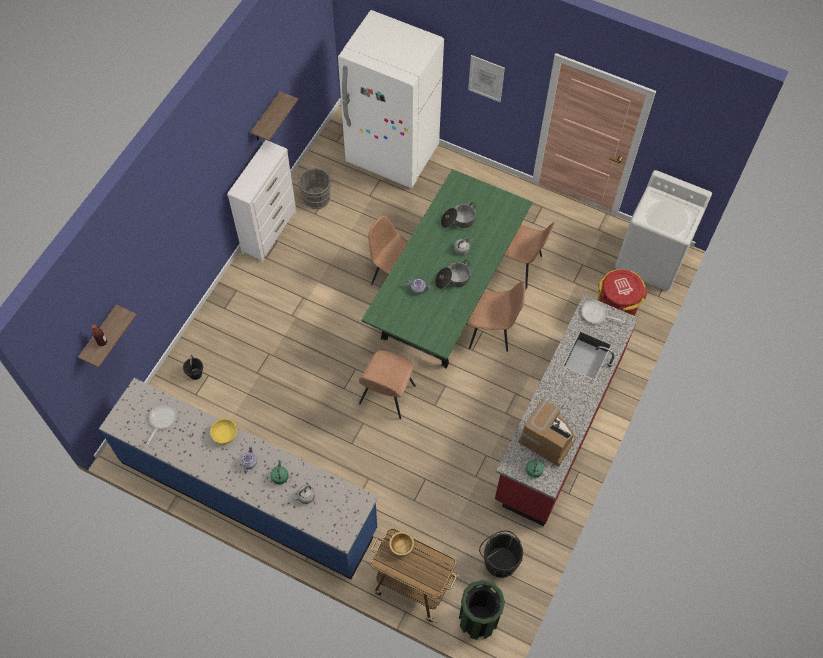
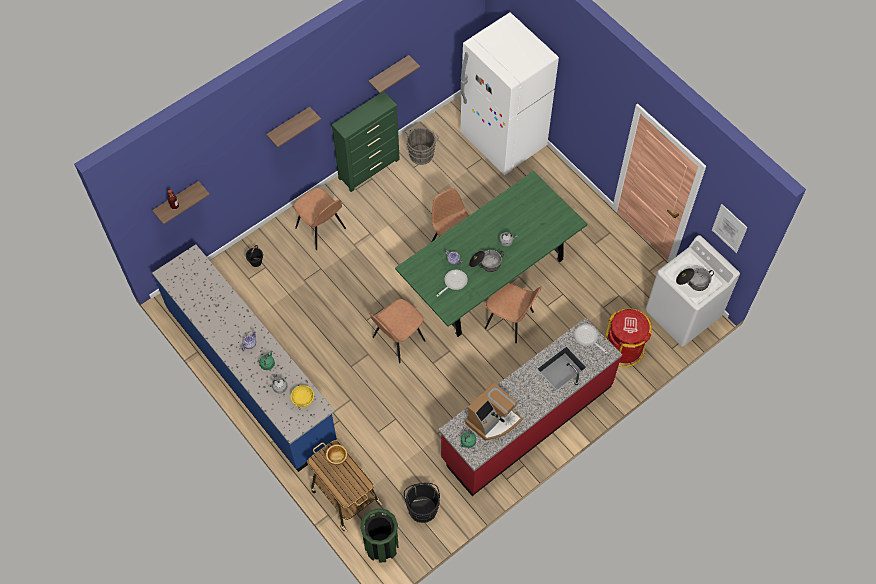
camera: 25 degrees right, 0 degrees up
frying pan [146,403,177,445] -> frying pan moved to [436,270,468,297]
yellow bowl [210,419,237,444] -> yellow bowl moved to [291,385,314,407]
white dresser [227,140,296,263] -> green dresser [331,91,400,192]
cooking pot [441,202,476,228] -> cooking pot moved to [676,268,714,291]
picture [468,55,505,102] -> picture moved to [712,204,748,253]
brown chair [504,222,555,289] -> brown chair moved to [294,188,346,250]
coffee machine [518,399,576,467] -> coffee machine turned 75 degrees clockwise [465,382,523,441]
none -> shelf [266,107,321,147]

